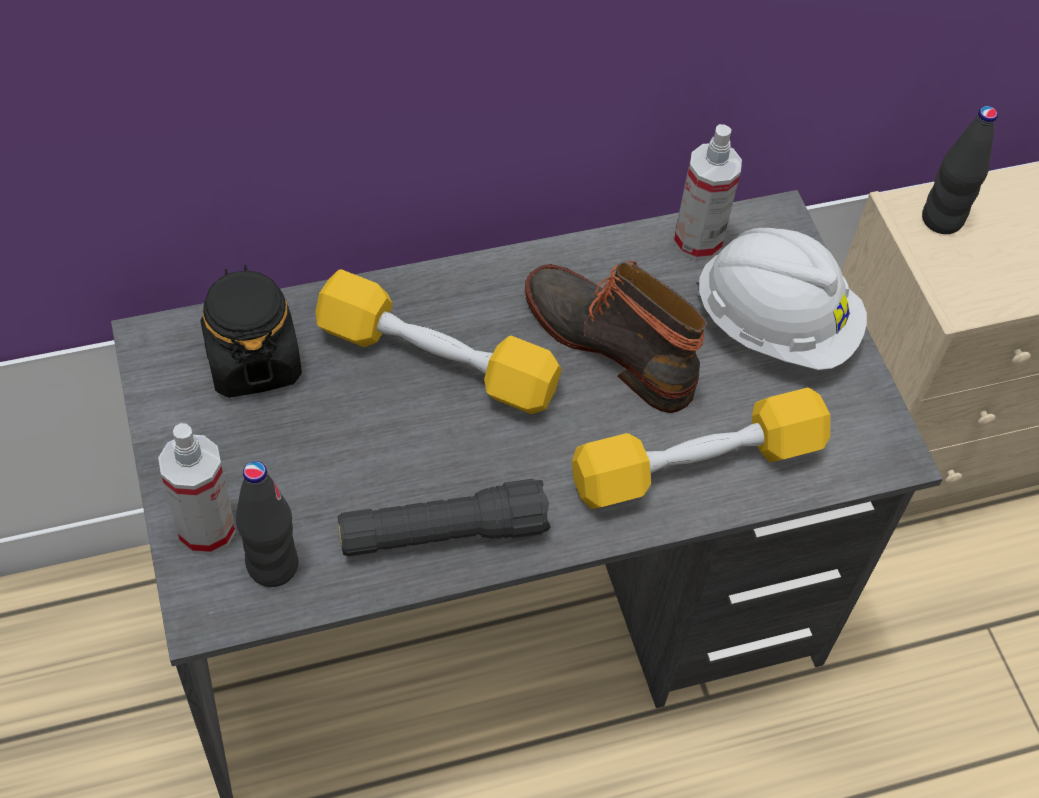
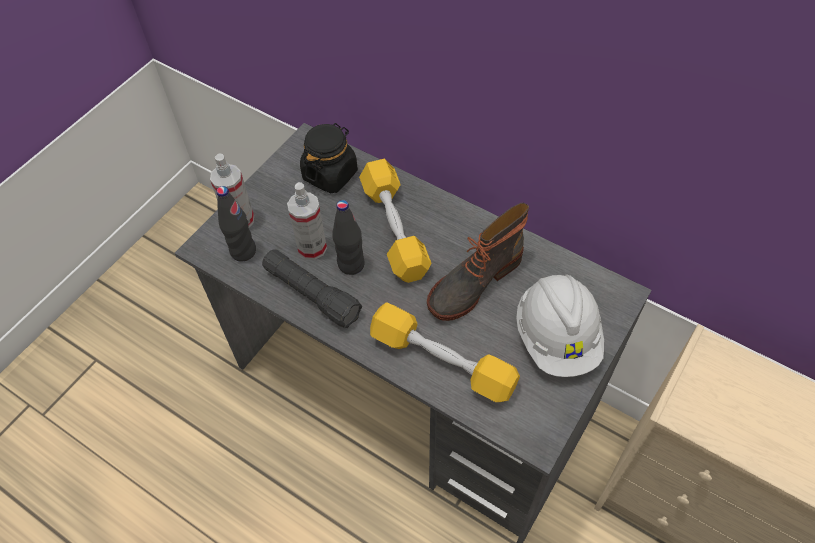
camera: 55 degrees right, 0 degrees up
boot [525,260,707,413] -> boot turned 135 degrees counterclockwise [427,203,529,321]
spray bottle [674,124,742,261] -> spray bottle moved to [287,182,327,260]
black bottle [922,106,998,234] -> black bottle moved to [332,200,365,275]

